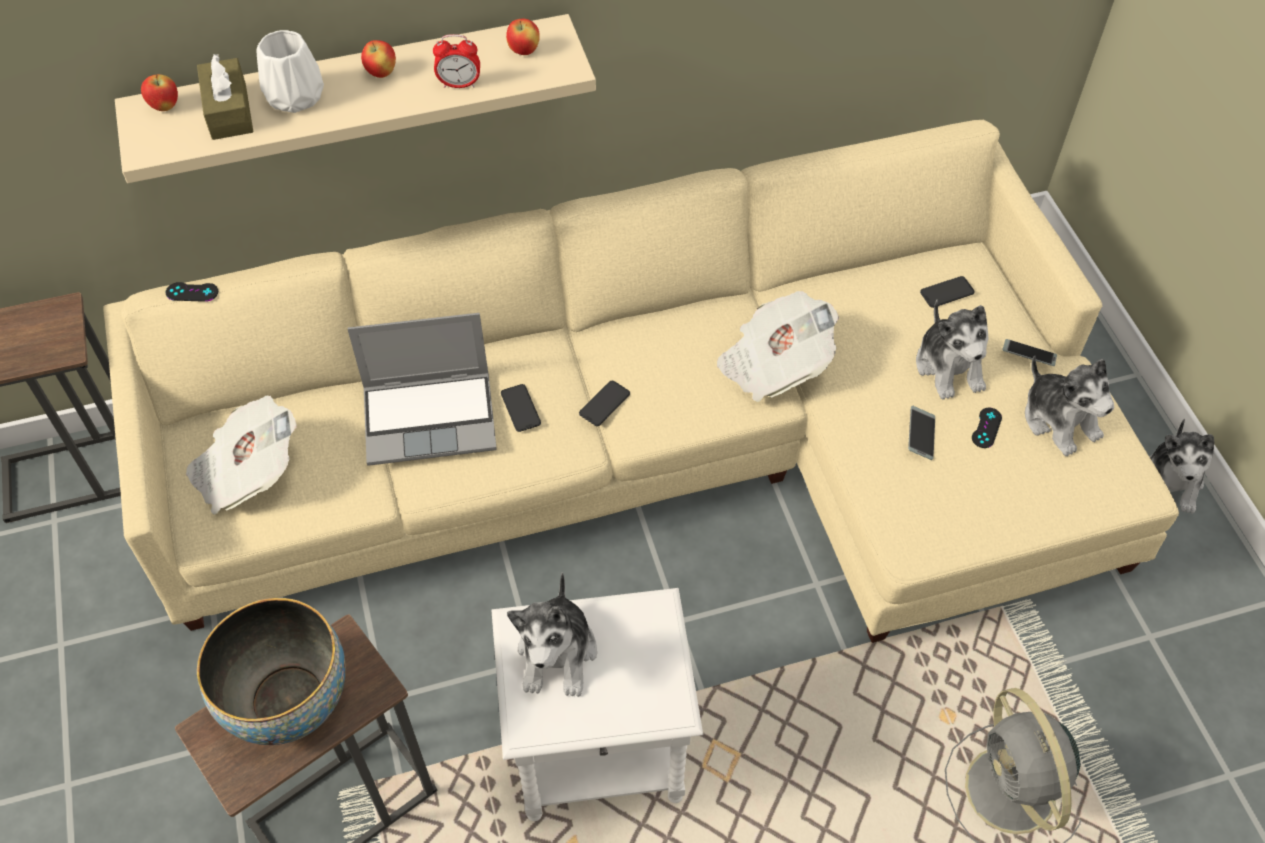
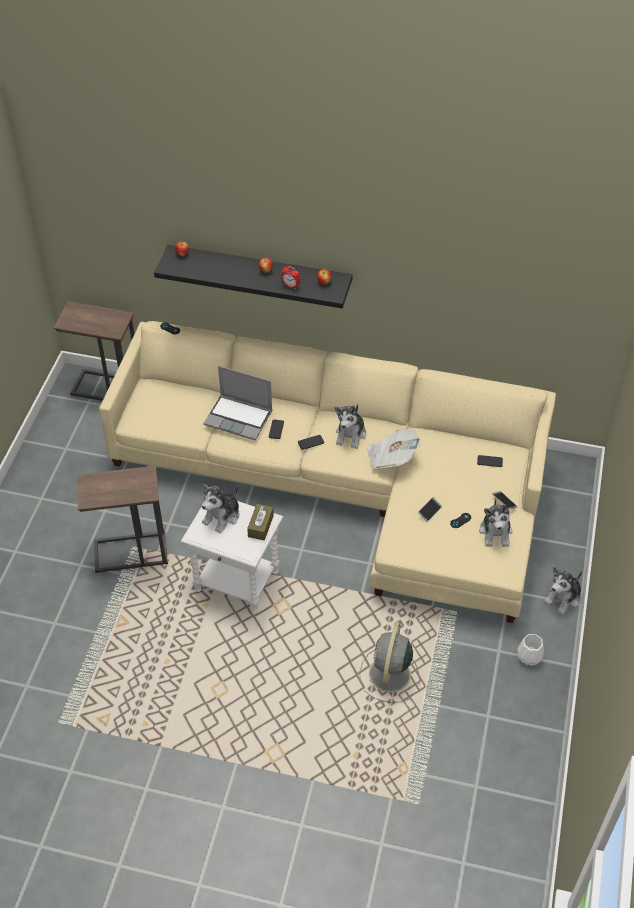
camera: 30 degrees right, 5 degrees down
beige shelf [115,14,596,183] -> black shelf [154,245,352,308]
newspaper [186,396,297,515] -> none
brown tissue box [197,54,253,140] -> brown tissue box moved to [247,504,274,540]
bowl [197,598,346,745] -> none
white vase [257,30,324,113] -> white vase moved to [517,634,544,666]
plush toy [916,300,989,400] -> plush toy moved to [335,404,366,449]

